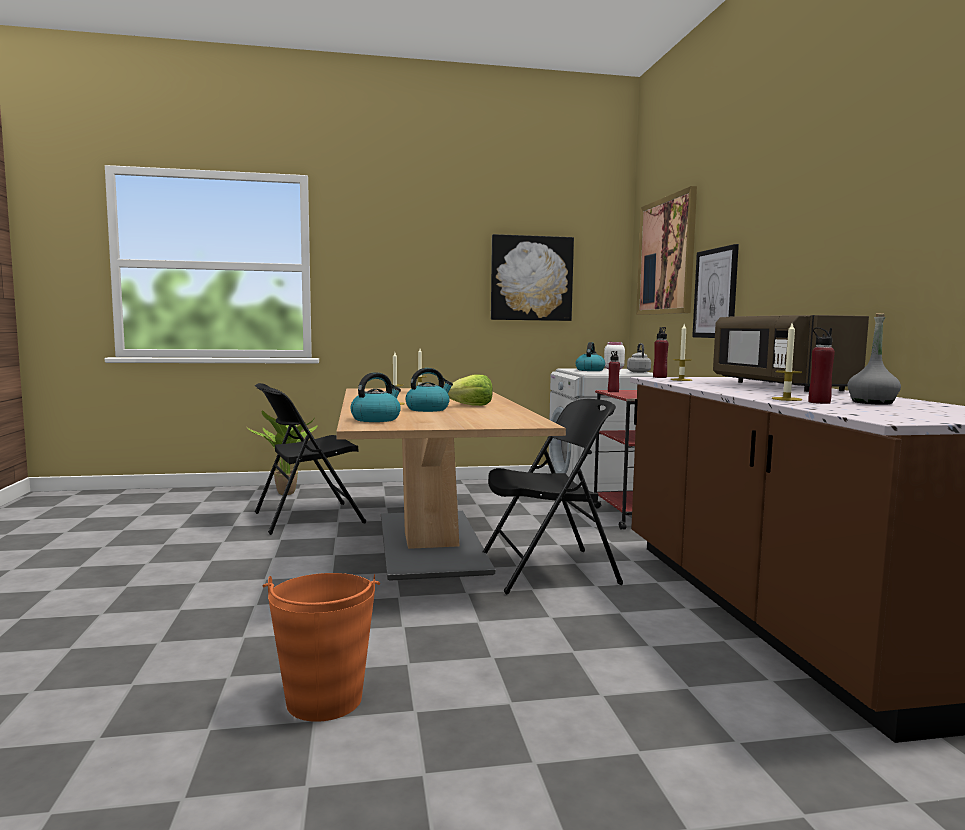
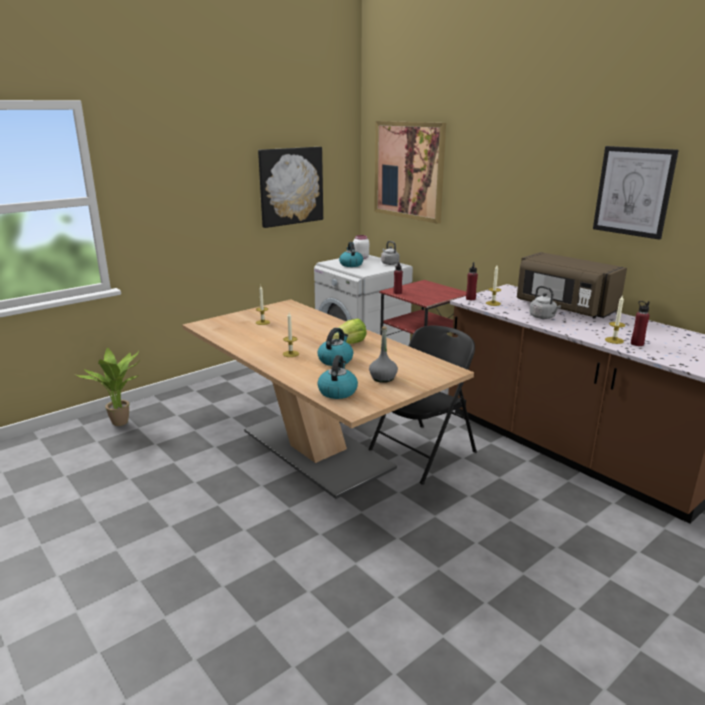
camera: 30 degrees left, 15 degrees up
black chair [255,383,366,535] -> none
orange bucket [263,573,380,722] -> none
picture [692,244,739,338] -> picture moved to [593,146,679,240]
grey bottle [847,313,901,405] -> grey bottle moved to [369,326,398,383]
none -> grey kettle [529,286,561,319]

